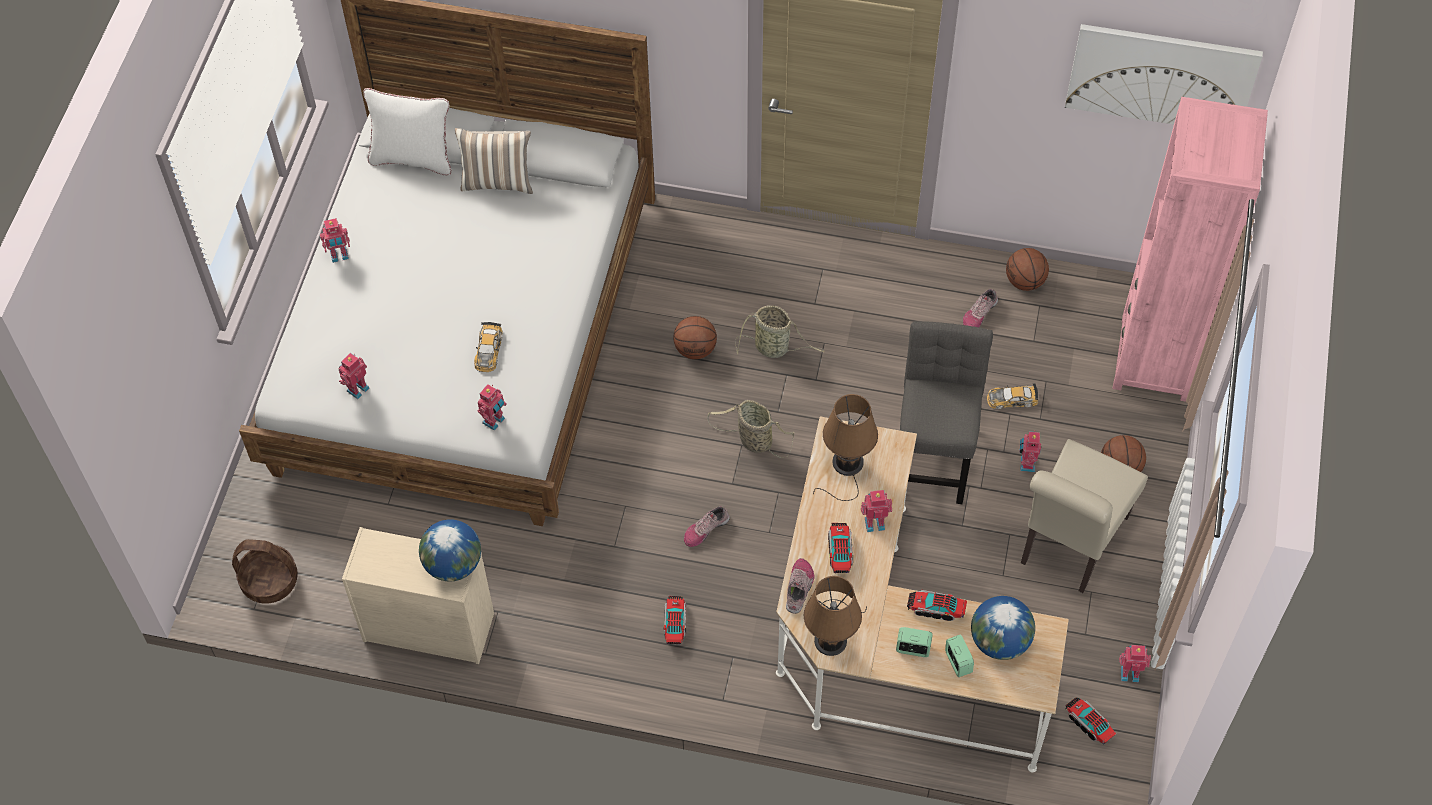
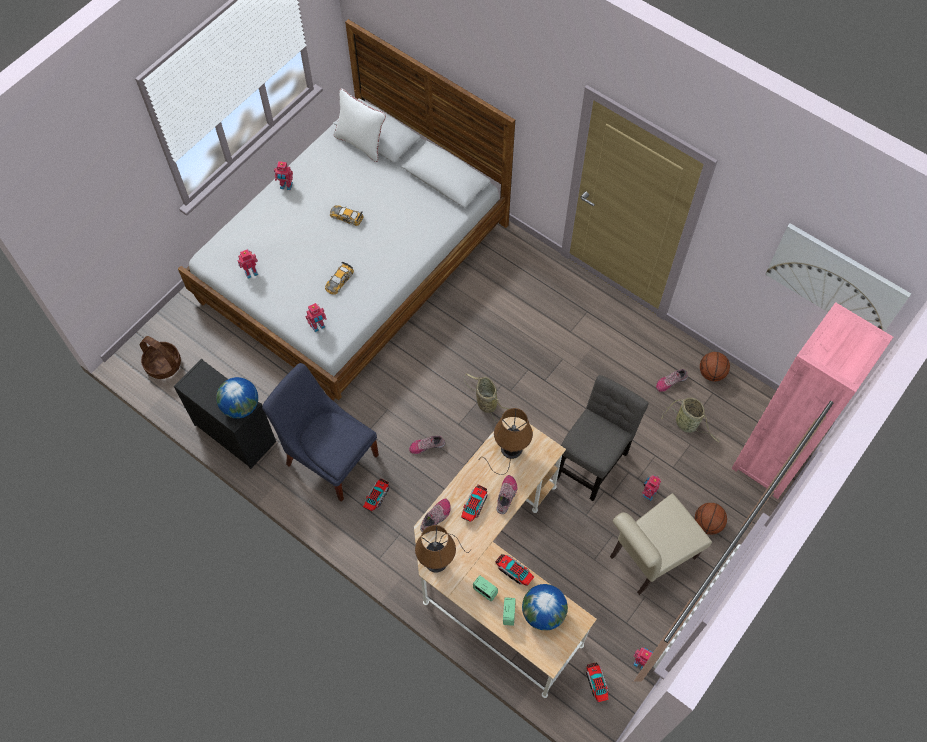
camera: 25 degrees right, 5 degrees up
beige dresser [342,527,494,664] -> black dresser [174,359,276,469]
pillow [455,128,533,194] -> none
basketball [673,316,717,359] -> none
basket [735,305,825,358] -> basket moved to [661,397,720,442]
toy robot [861,490,892,532] -> shoe [496,475,518,514]
toy car [987,383,1038,409] -> toy car moved to [330,205,364,226]
none -> blue chair [262,363,379,502]

